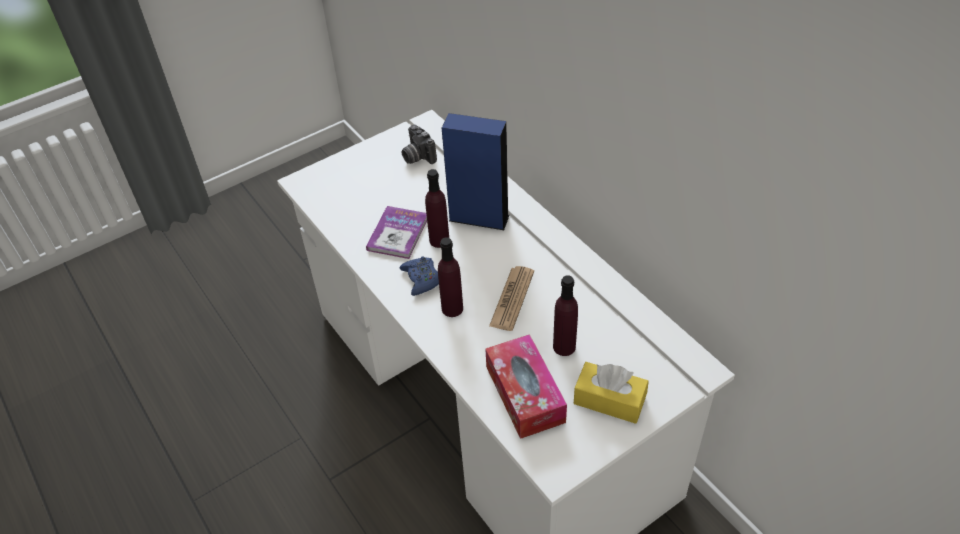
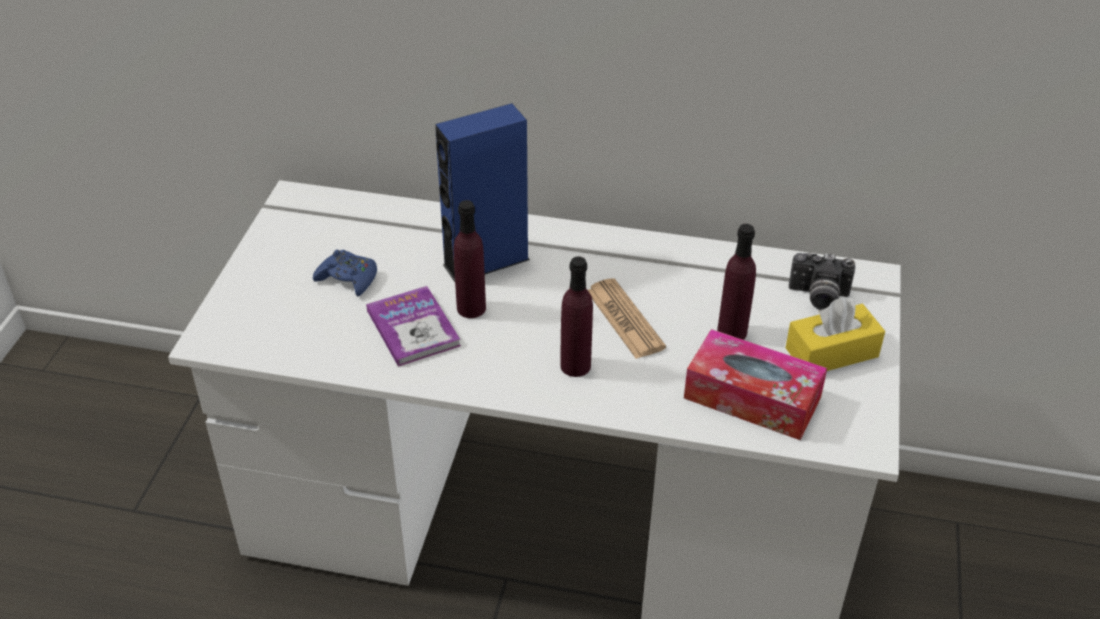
camera: 45 degrees left, 5 degrees down
blue game controller [399,256,439,296] -> blue game controller moved to [313,250,377,296]
camera [402,125,437,164] -> camera moved to [789,252,855,310]

